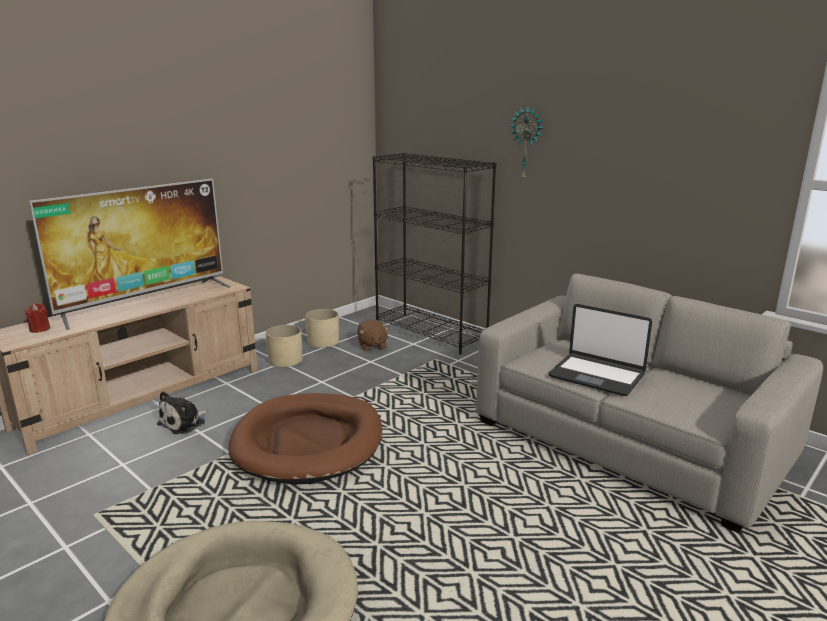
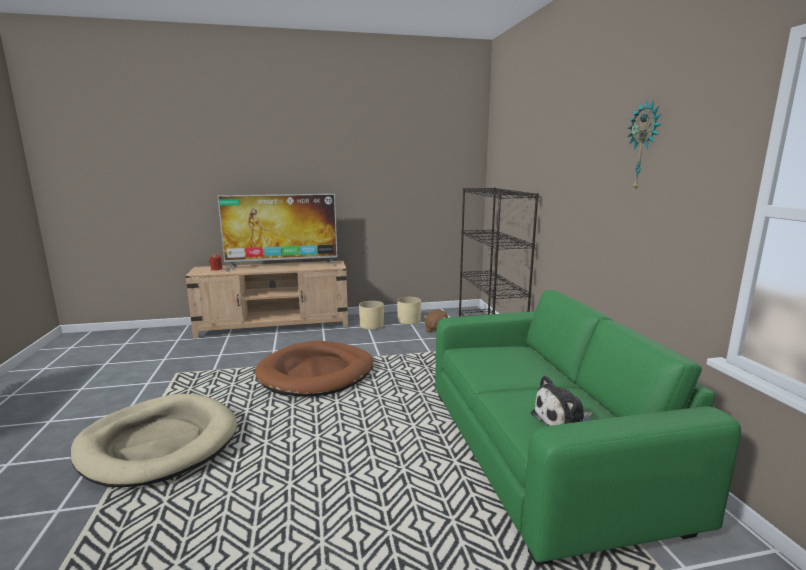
camera: 35 degrees right, 5 degrees down
plush toy [157,391,208,434] -> plush toy moved to [530,376,593,426]
beige sofa [476,274,823,533] -> green sofa [435,290,741,566]
wall clock [510,106,544,182] -> wall clock moved to [628,101,662,191]
laptop [549,304,652,396] -> none

